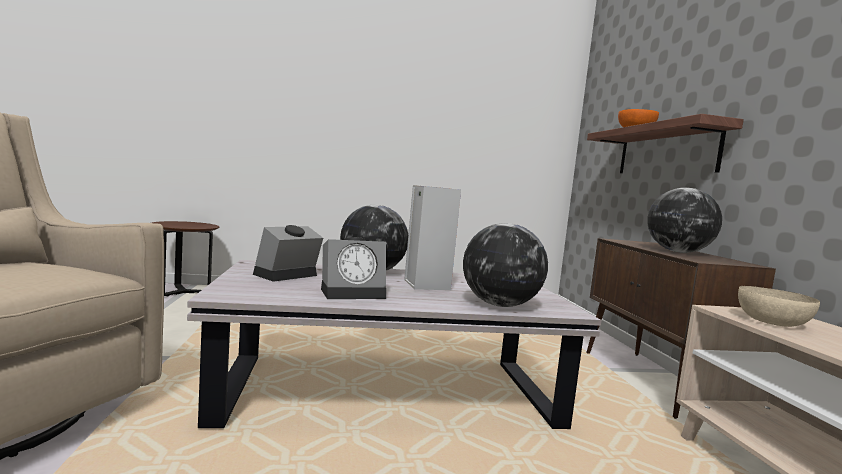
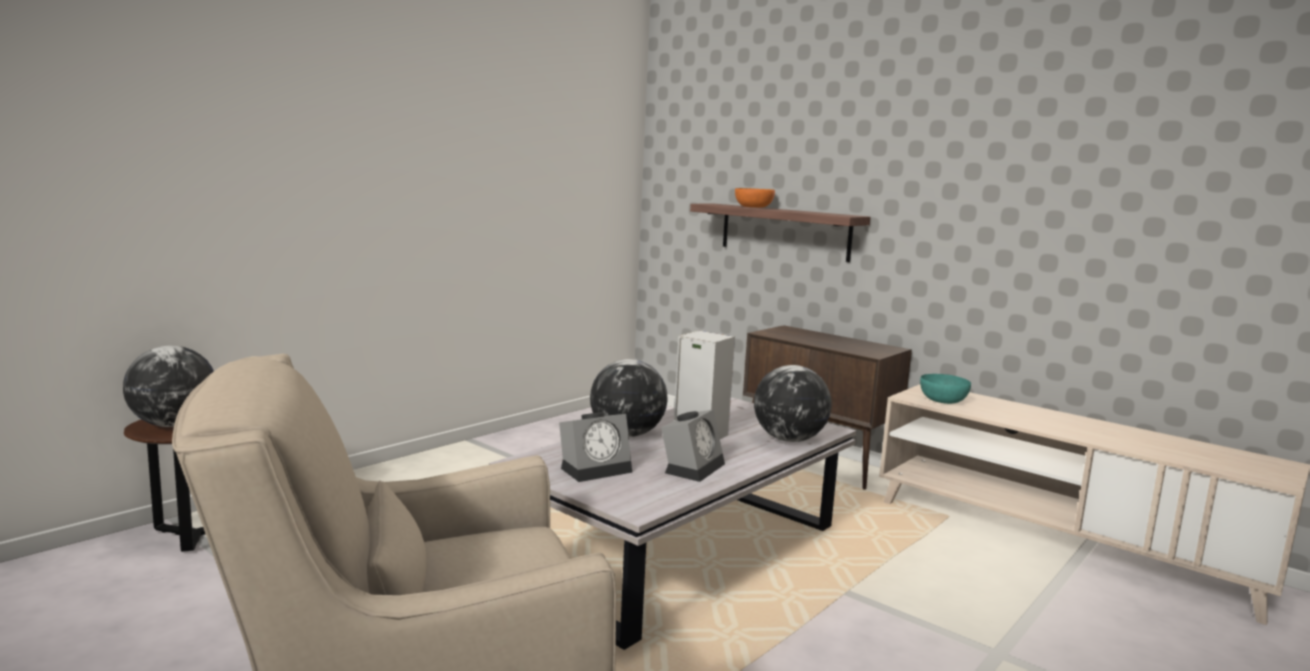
camera: 40 degrees left, 5 degrees up
alarm clock [253,225,323,282] -> alarm clock turned 120 degrees counterclockwise [559,412,632,482]
globe [647,188,722,253] -> globe moved to [123,346,214,427]
beige bowl [738,286,820,327] -> turquoise bowl [920,374,971,404]

